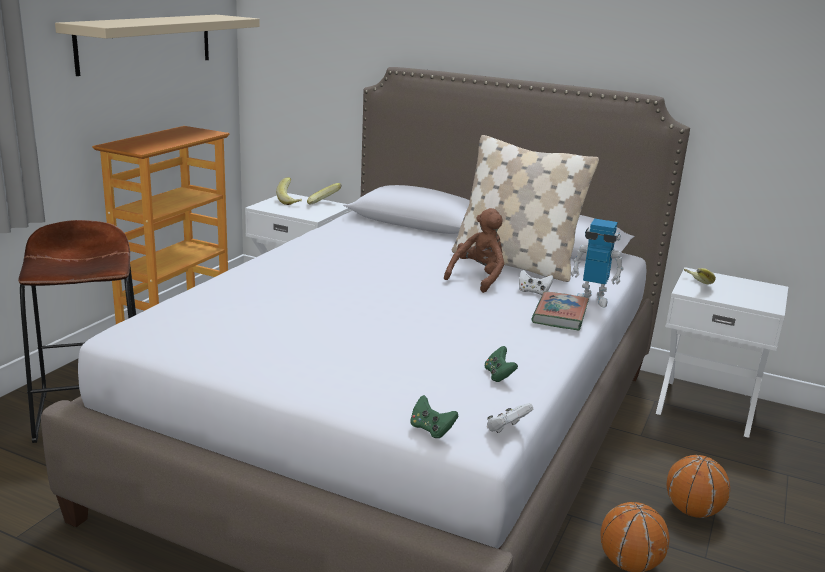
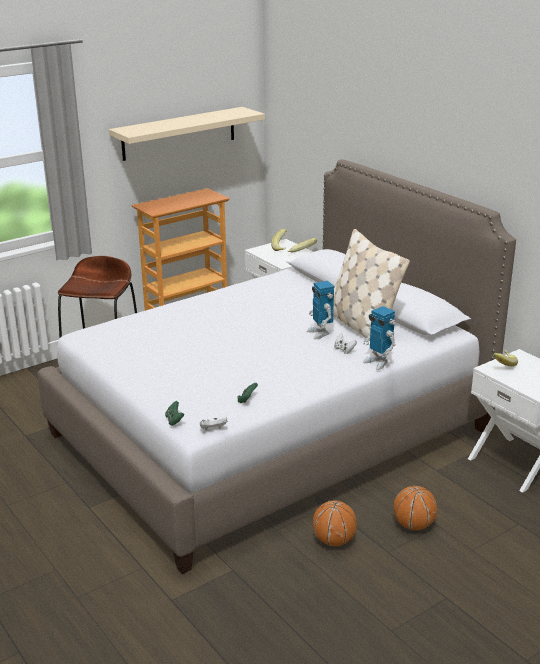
camera: 30 degrees right, 5 degrees up
brown plush toy [444,208,504,293] -> toy robot [306,281,334,340]
book [532,291,589,330] -> none

